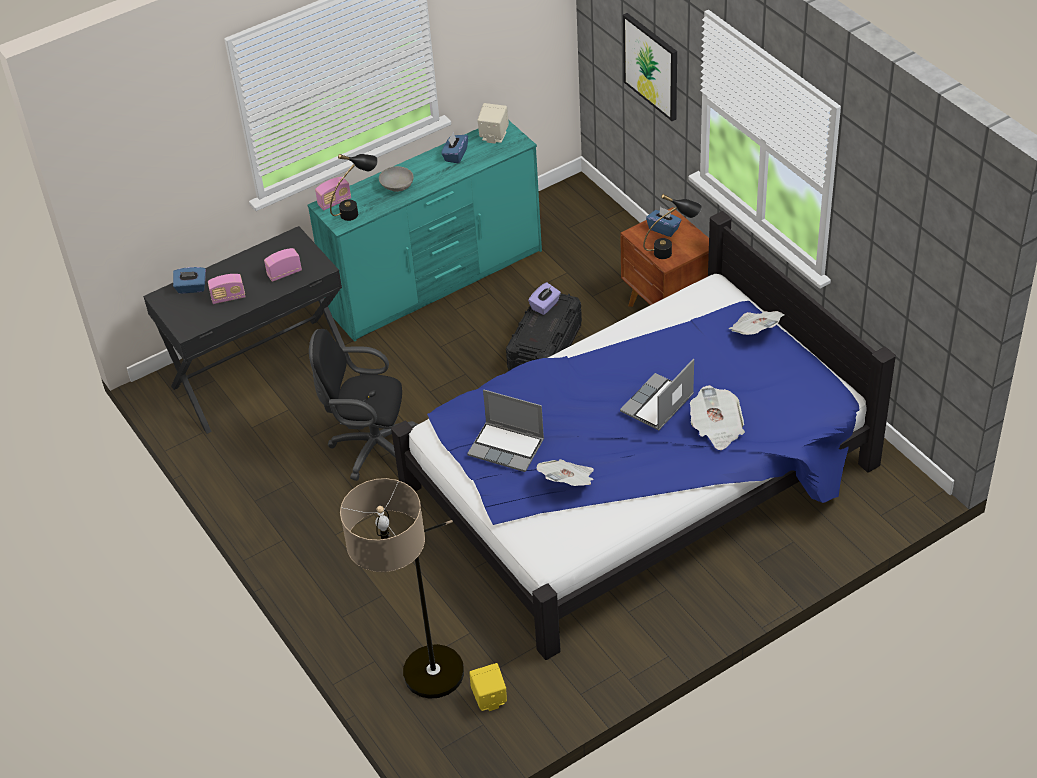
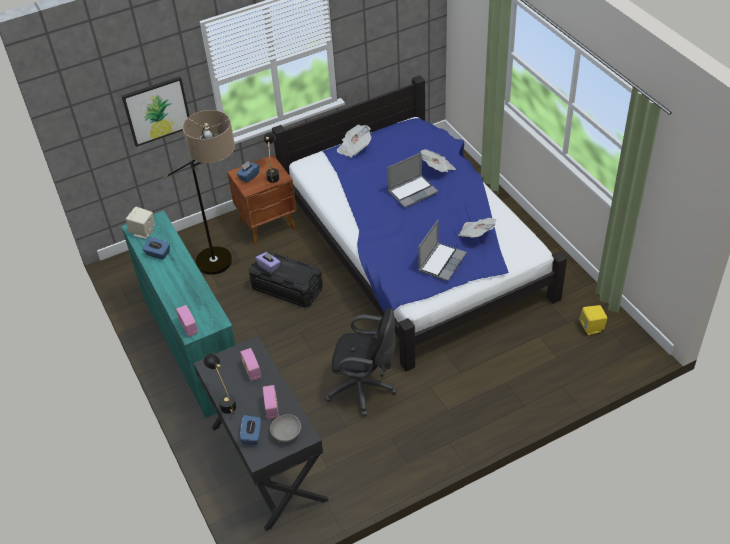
camera: 85 degrees left, 0 degrees up
black office chair [309,329,418,481] -> black office chair turned 90 degrees counterclockwise [325,308,397,416]
black table lamp [330,154,378,221] -> black table lamp moved to [203,353,236,414]
floor lamp [340,478,464,699] -> floor lamp moved to [163,110,235,275]
grey bowl [379,166,414,192] -> grey bowl moved to [270,414,301,442]
laptop [620,359,694,431] -> laptop turned 75 degrees counterclockwise [387,152,438,208]

